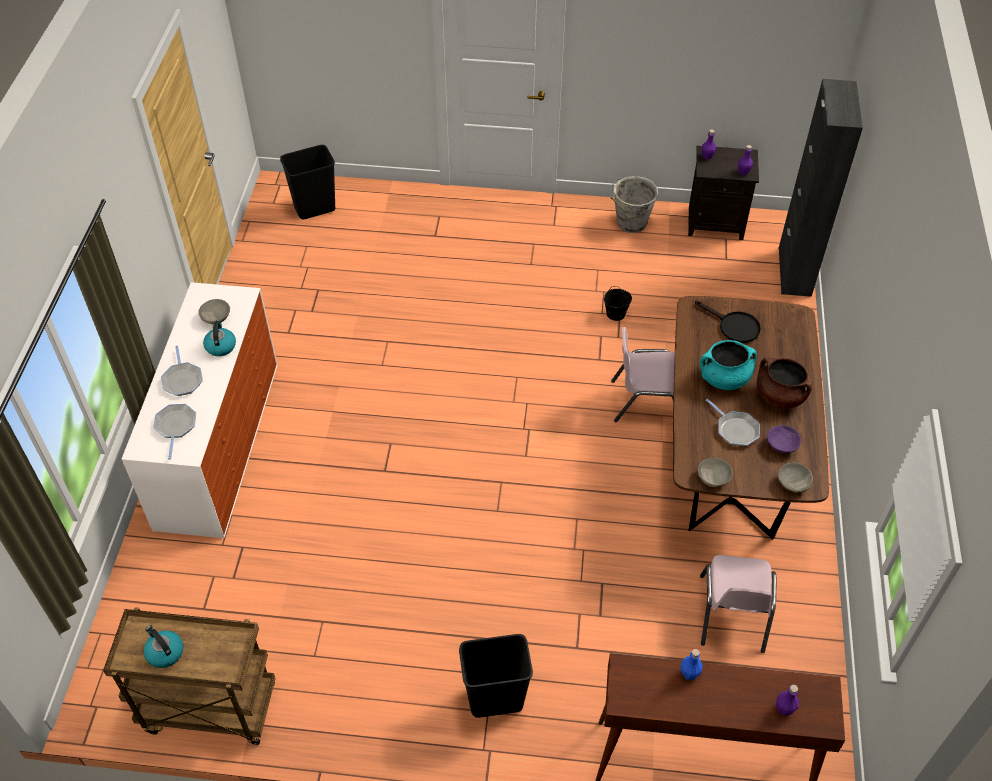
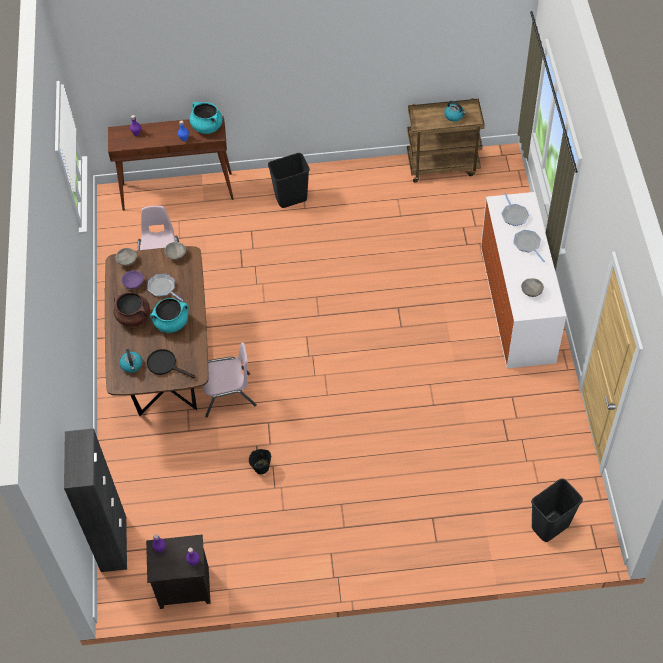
camera: 170 degrees right, 5 degrees up
kettle [203,319,236,356] -> kettle moved to [120,349,143,373]
grey bucket [611,176,658,233] -> none
none -> turquoise cooking pot [189,102,223,134]

